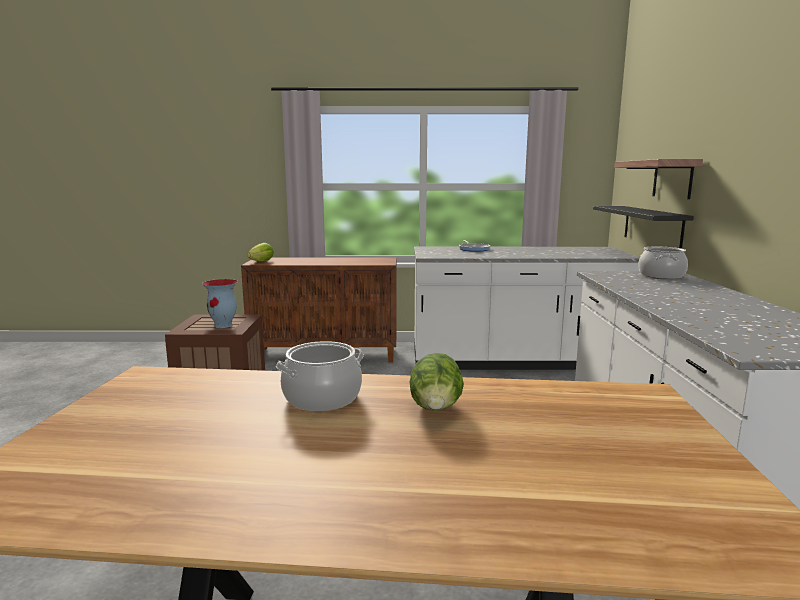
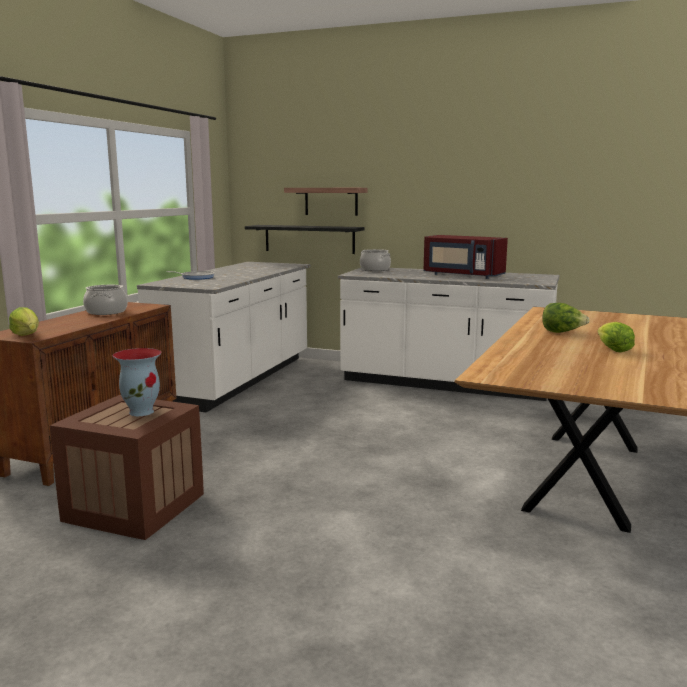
camera: 70 degrees left, 0 degrees up
cooking pot [276,341,364,411] -> cooking pot moved to [83,285,128,315]
none -> red microwave [423,235,508,279]
none -> lettuce [597,322,635,353]

